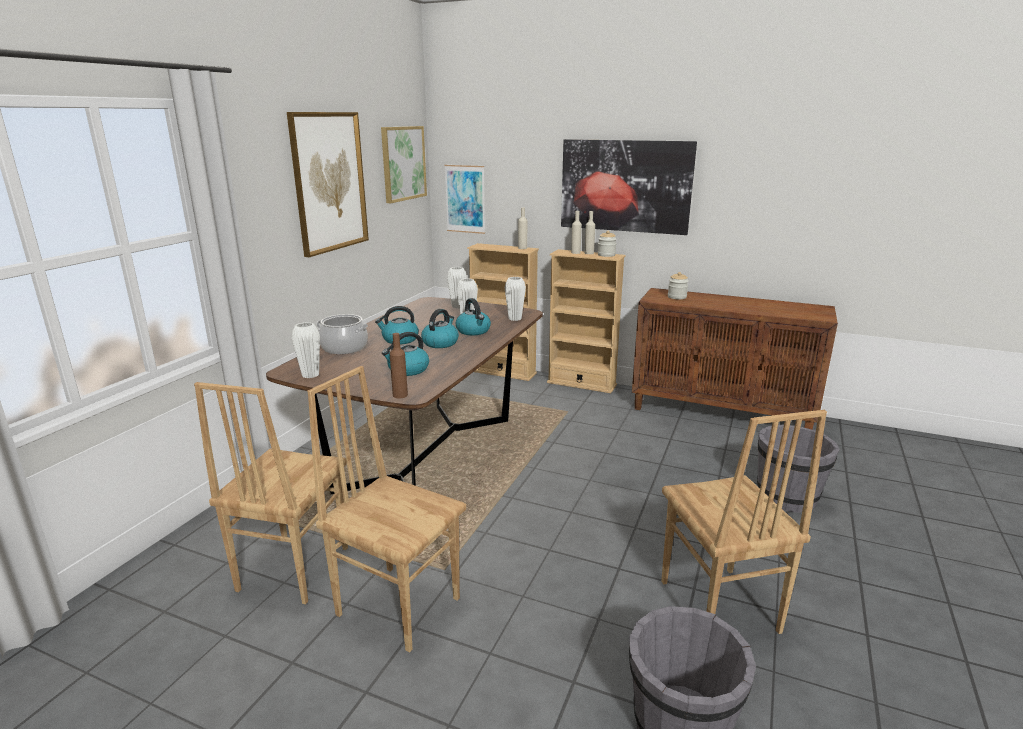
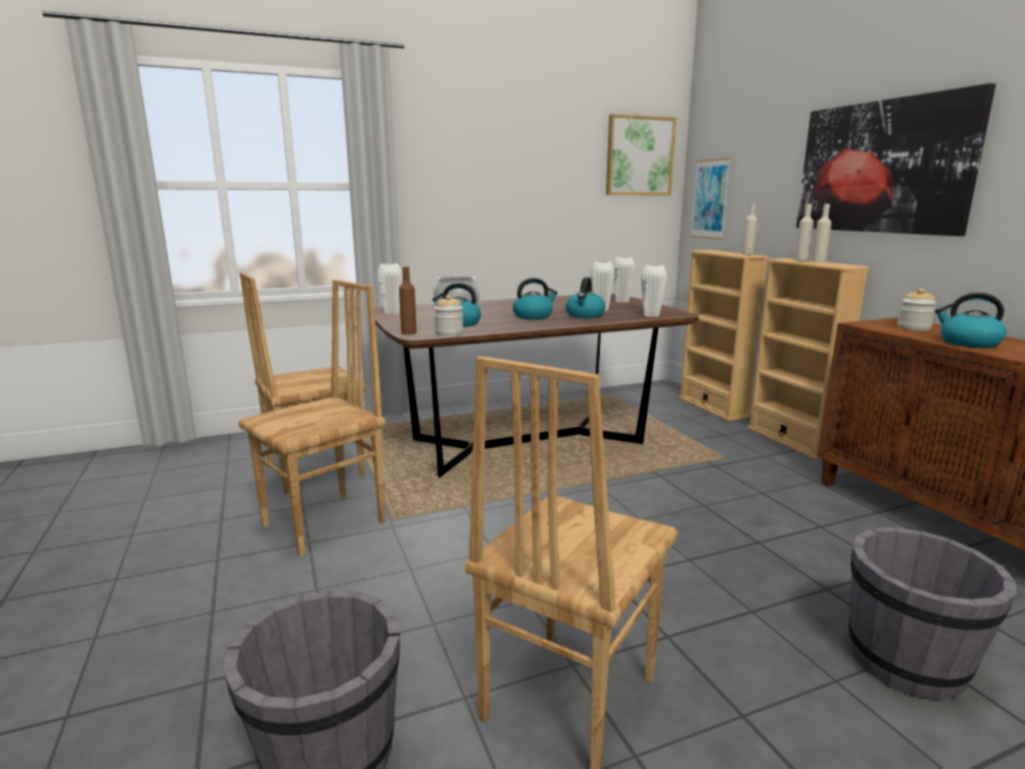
camera: 45 degrees right, 5 degrees down
picture [287,112,369,257] -> none
brown chair [307,366,466,653] -> brown chair turned 60 degrees clockwise [238,280,385,557]
kettle [375,306,419,344] -> kettle moved to [935,293,1006,348]
jar [598,231,617,257] -> jar moved to [434,295,464,336]

